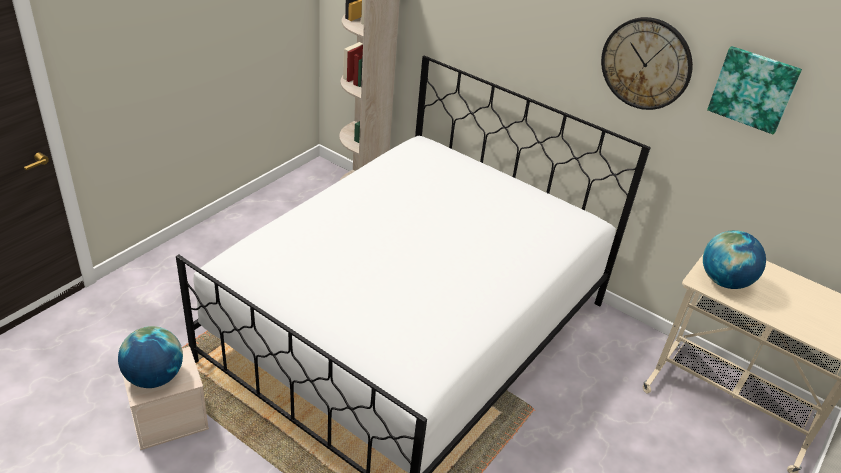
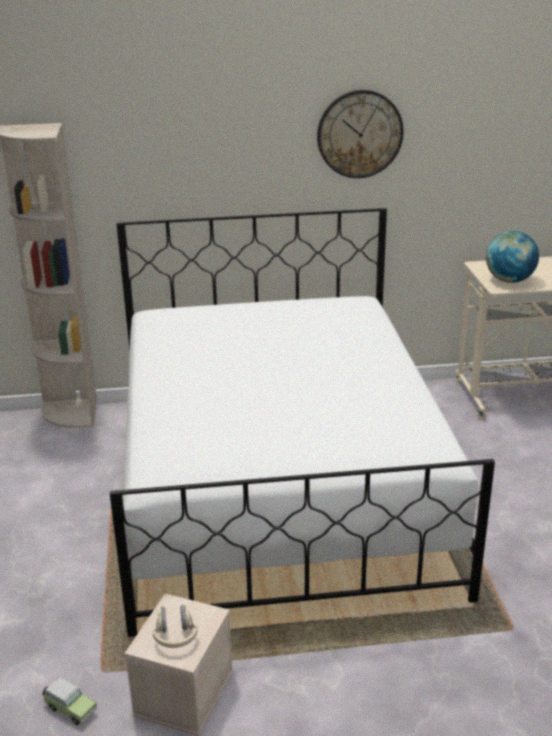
camera: 40 degrees left, 10 degrees down
globe [118,326,183,388] -> beige headphones [153,605,198,648]
picture [707,46,802,135] -> none
none -> toy car [42,677,97,725]

